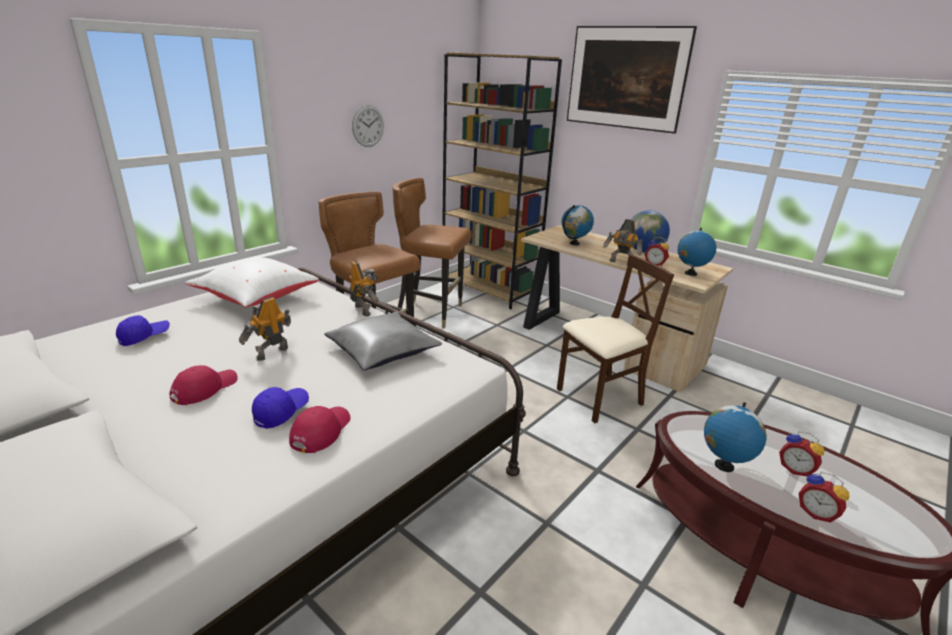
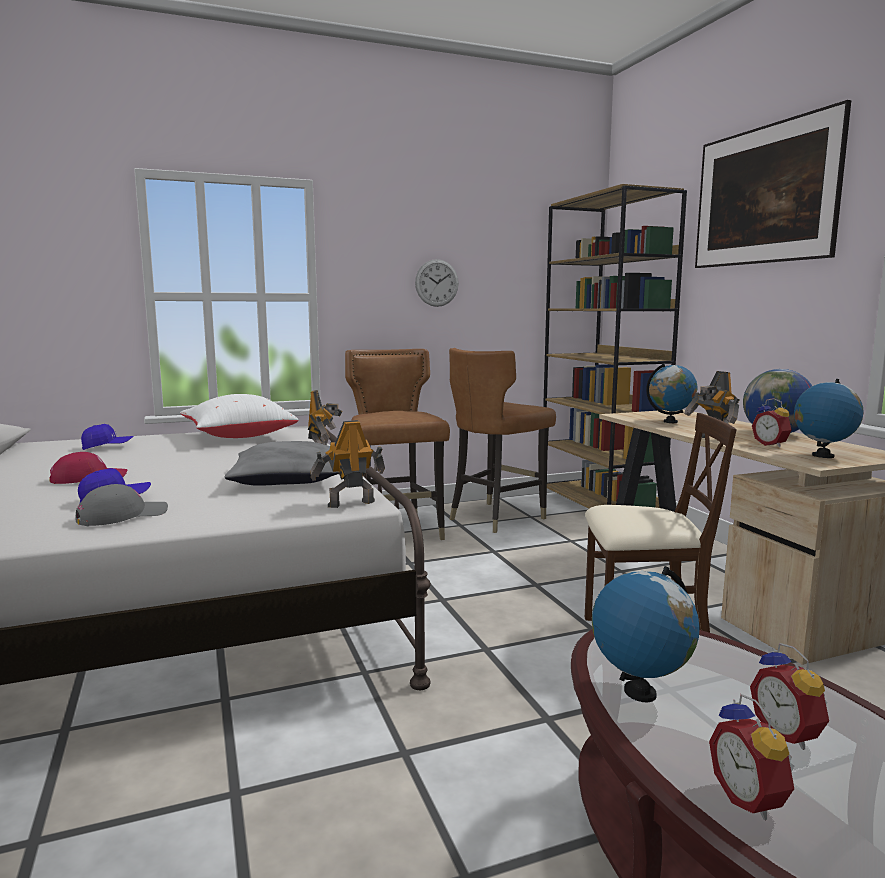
camera: 30 degrees right, 15 degrees down
toy robot [239,296,291,361] -> toy robot moved to [310,420,385,508]
red cap [289,406,350,453] -> grey cap [75,484,168,527]
brown chair [392,178,472,328] -> brown chair turned 90 degrees counterclockwise [449,348,556,533]

